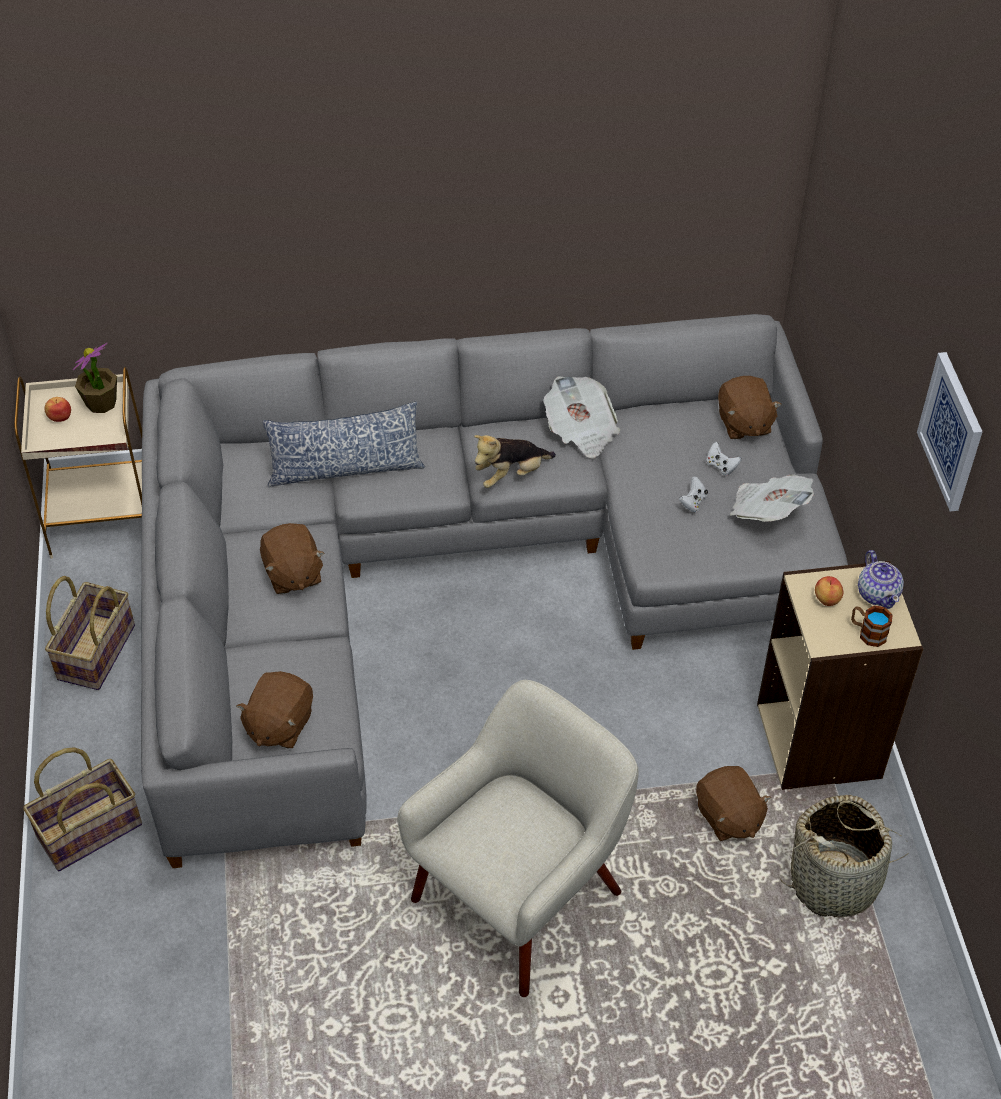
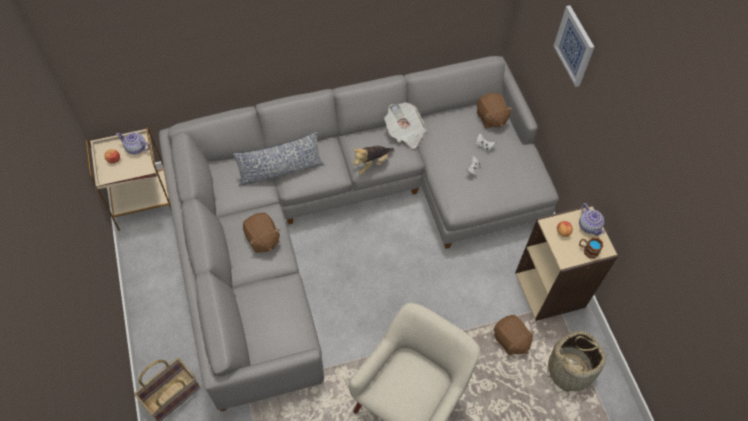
camera: 10 degrees left, 10 degrees up
basket [45,576,135,690] -> none
potted plant [73,343,117,413] -> teapot [116,132,150,154]
brown plush toy [236,671,313,748] -> none
newspaper [730,475,814,522] -> none
picture [917,352,983,511] -> picture moved to [553,5,594,87]

